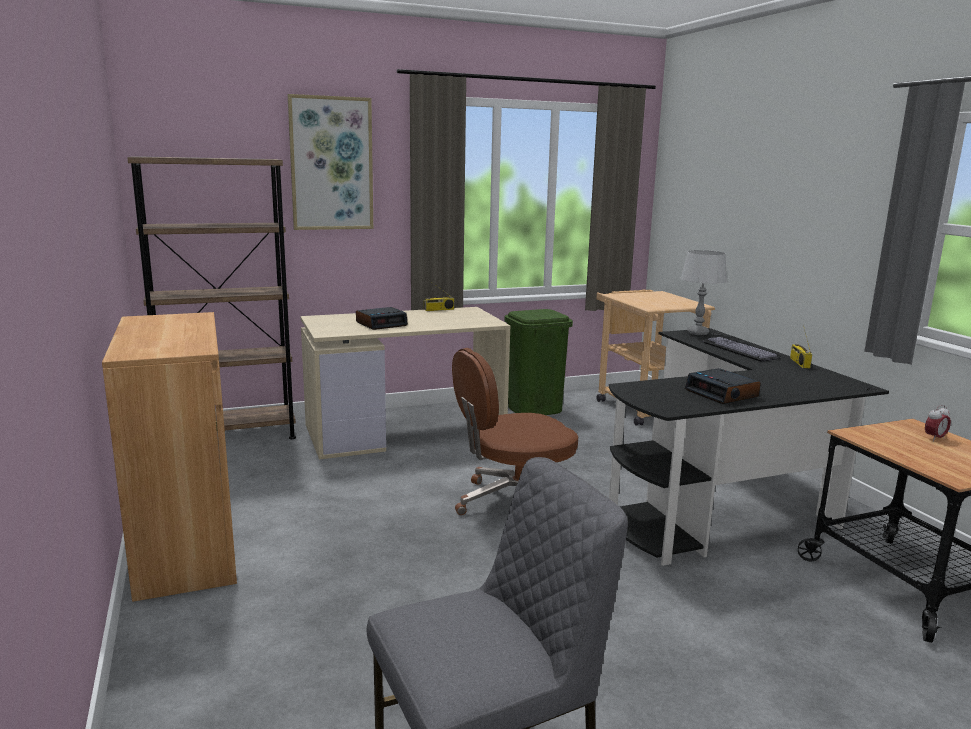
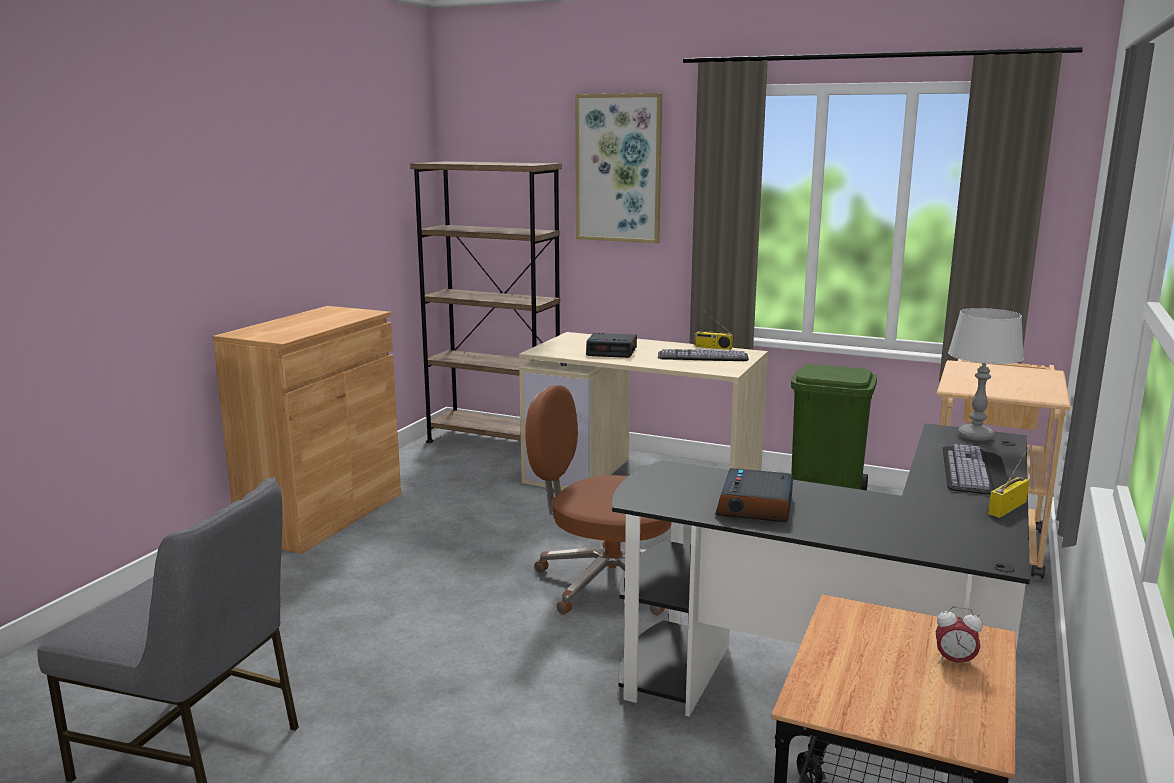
camera: 45 degrees right, 0 degrees up
none -> keyboard [658,349,749,361]

